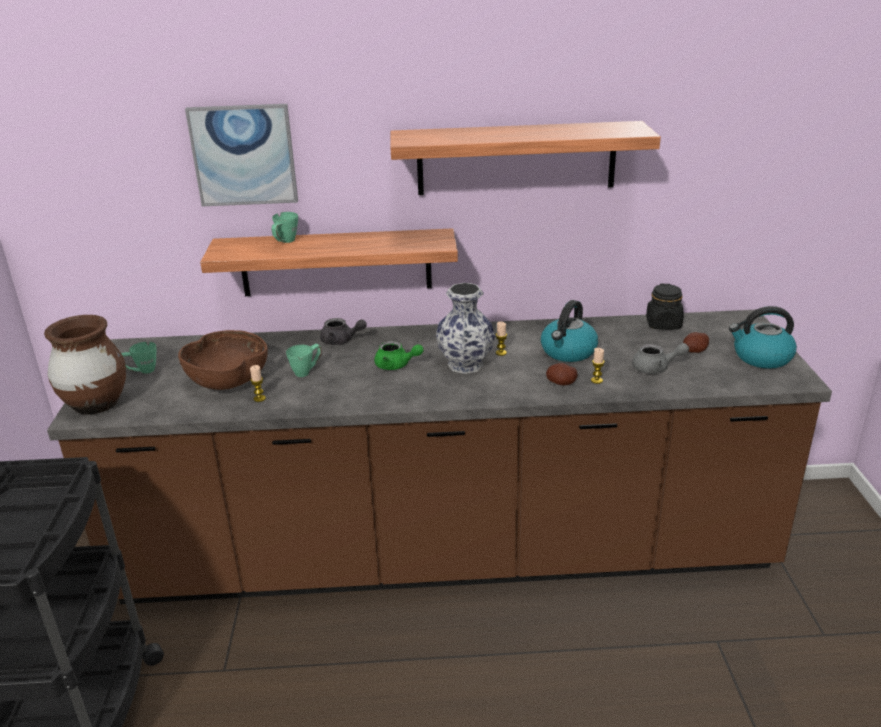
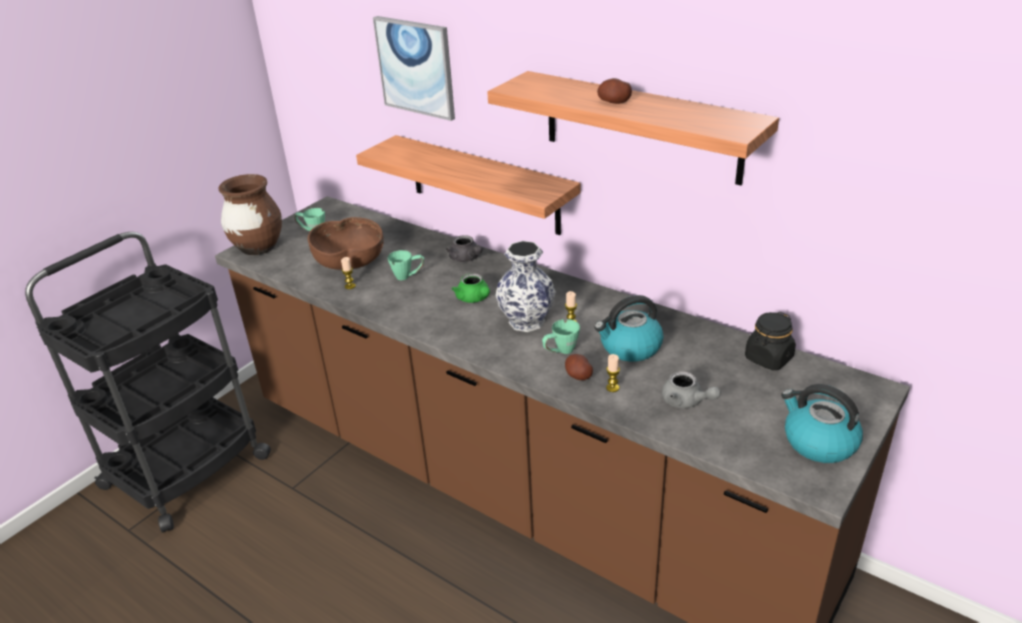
camera: 40 degrees right, 5 degrees up
green mug [271,212,298,243] -> green mug moved to [542,319,580,354]
potato [683,332,709,353] -> potato moved to [597,78,632,104]

